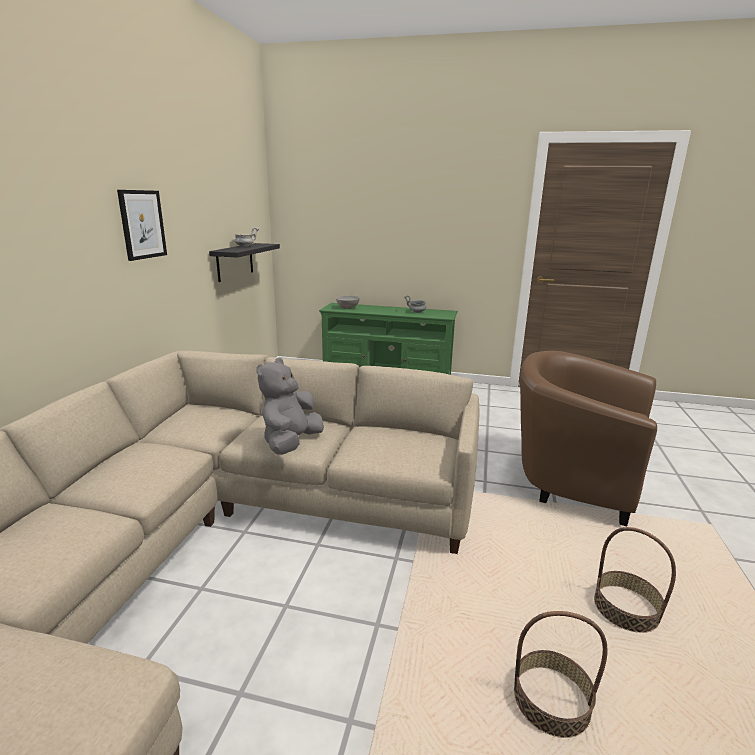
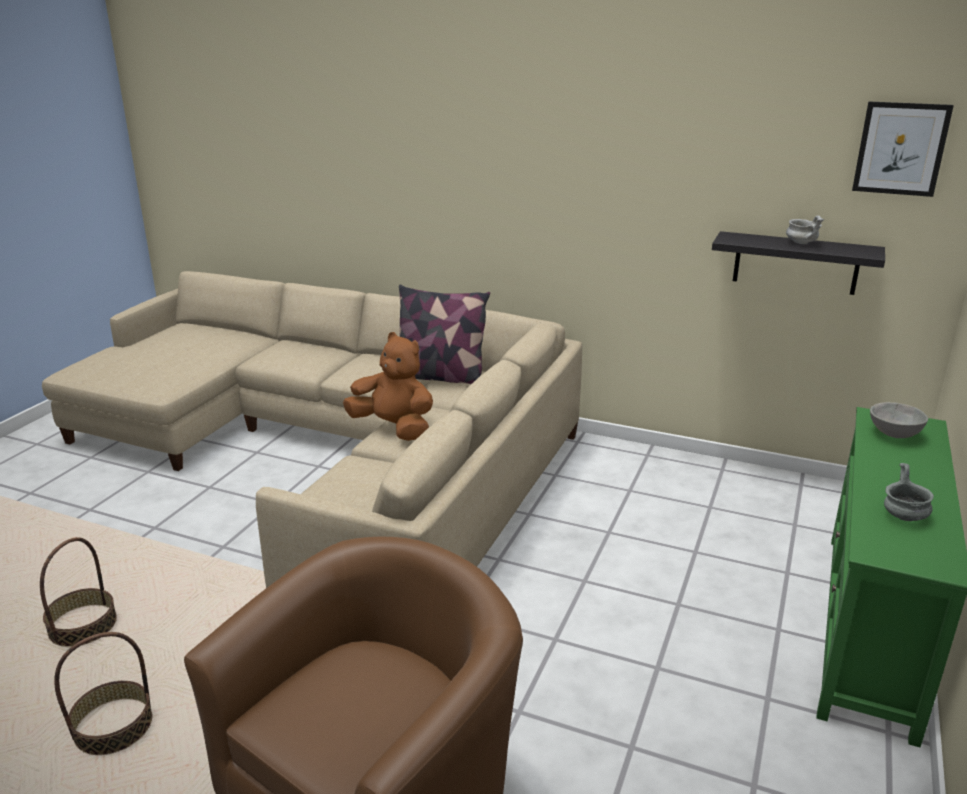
camera: 100 degrees right, 5 degrees up
picture [117,190,167,261] -> picture moved to [852,101,954,197]
grey plush toy [256,358,324,455] -> brown plush toy [343,332,433,441]
none -> pillow [399,285,490,384]

